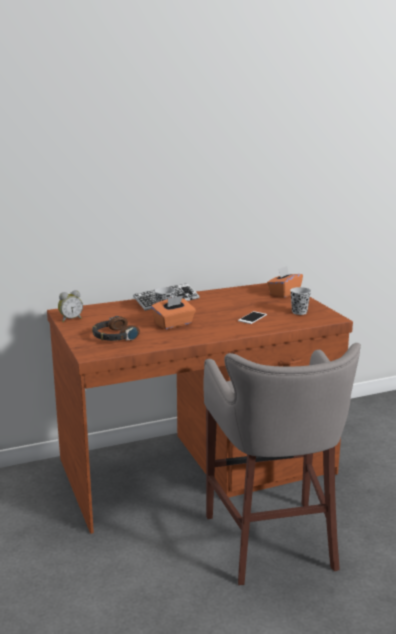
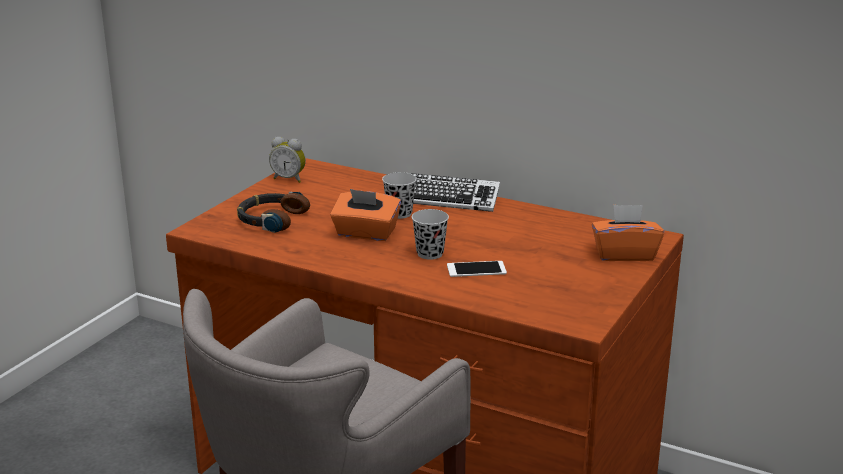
camera: 50 degrees right, 5 degrees up
black cup [290,287,311,315] -> black cup moved to [412,209,449,260]

